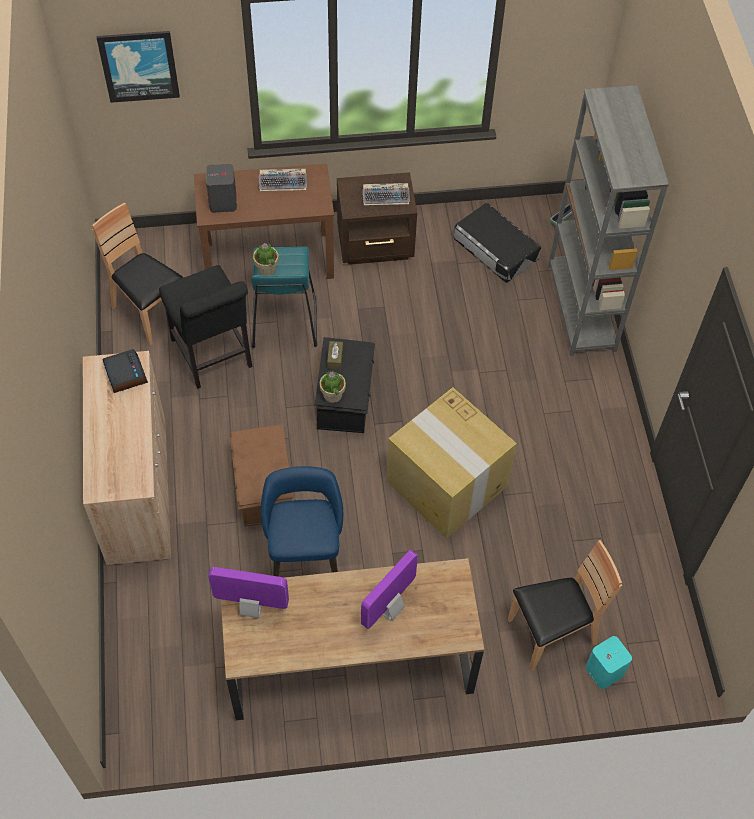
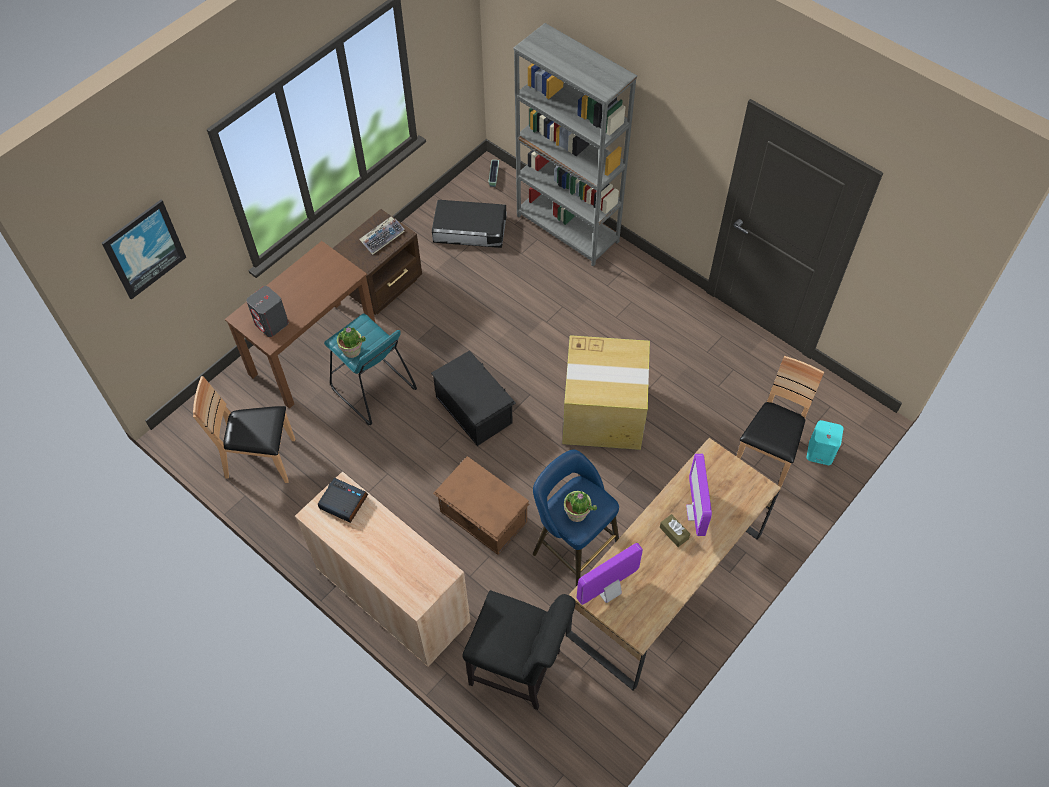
camera: 40 degrees left, 0 degrees up
black chair [159,265,252,389] -> black chair moved to [462,590,576,710]
keyboard [259,169,307,191] -> none
potted plant [319,371,346,403] -> potted plant moved to [564,491,597,522]
brown tissue box [327,341,343,369] -> brown tissue box moved to [660,514,690,547]

